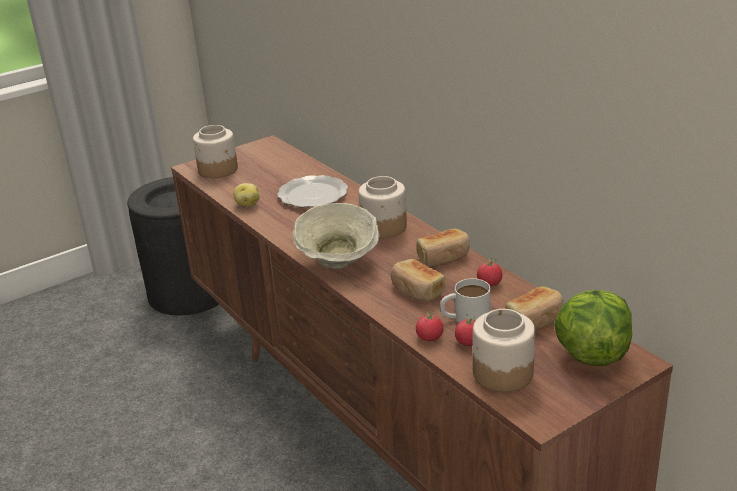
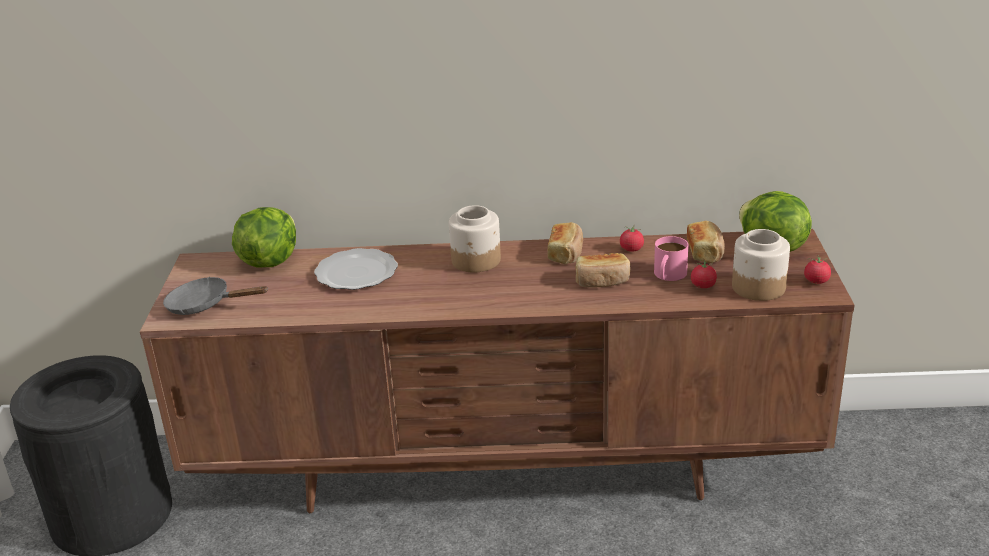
camera: 55 degrees left, 0 degrees up
jar [193,125,238,178] -> grey frying pan [163,277,268,315]
potato [233,183,260,207] -> none
beige bowl [292,203,379,269] -> none
tomato [416,310,444,341] -> tomato moved to [804,255,831,284]
white mug [440,278,490,323] -> pink mug [654,236,688,281]
none -> lettuce [232,207,296,267]

